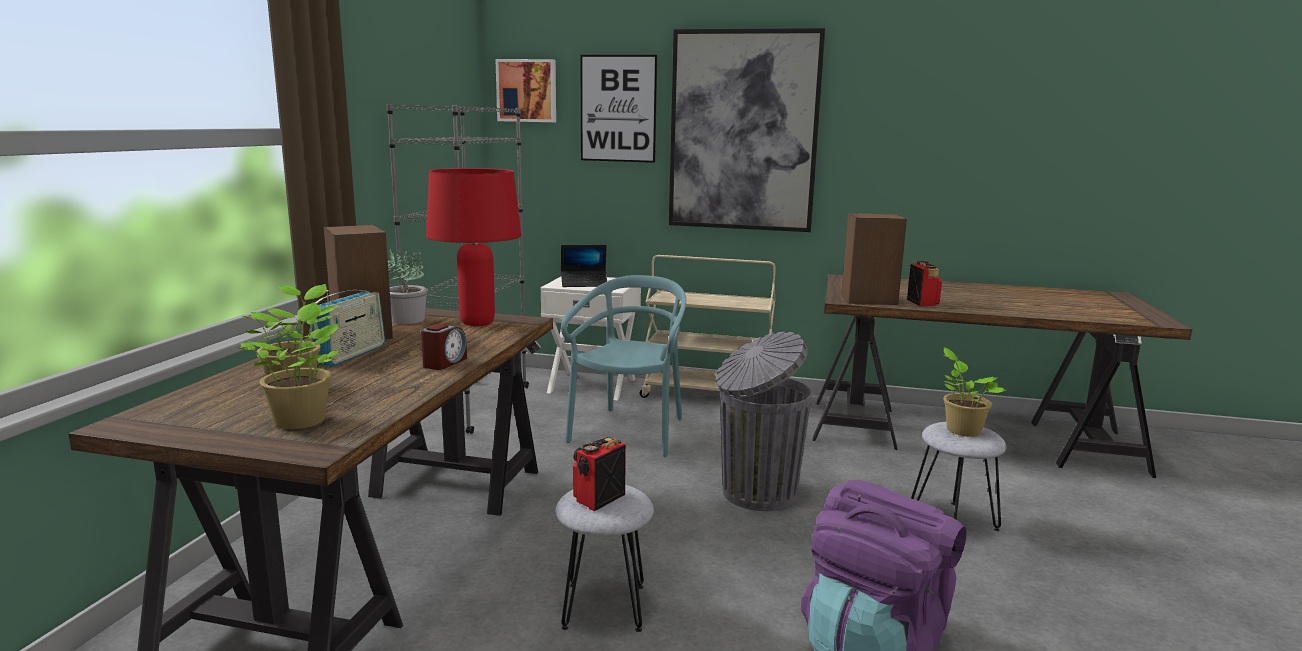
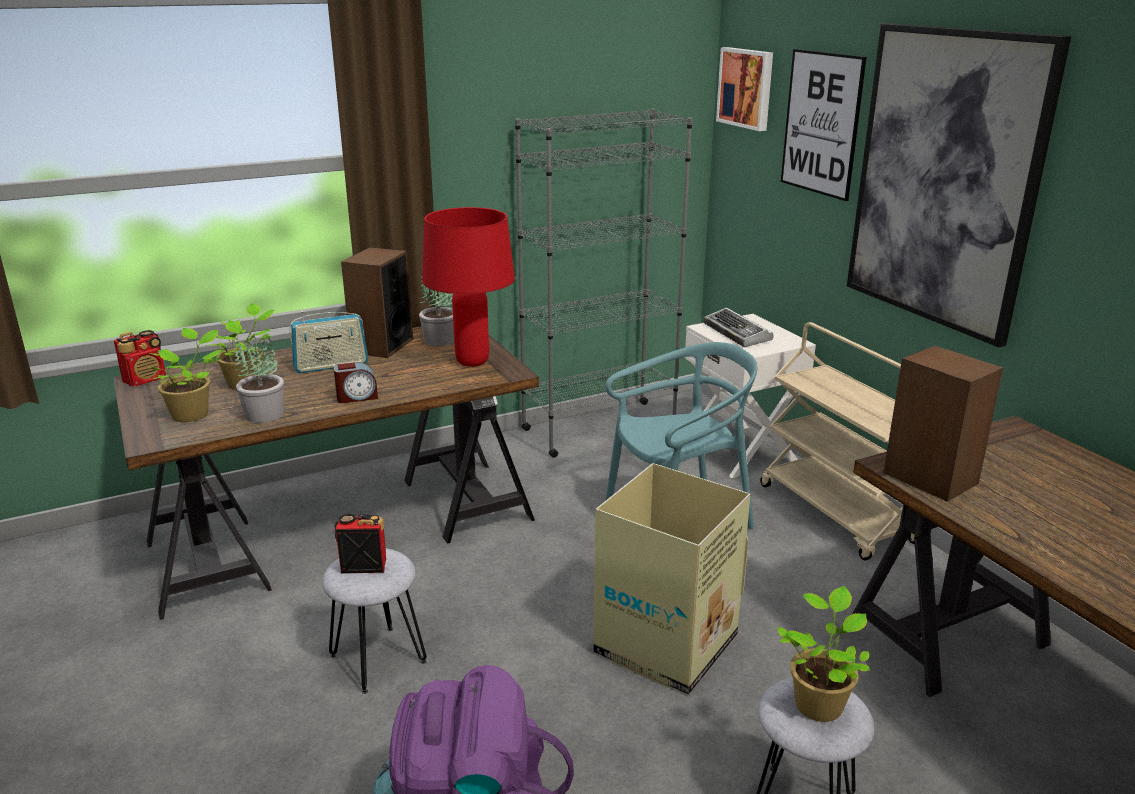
camera: 50 degrees right, 10 degrees up
laptop [561,245,607,287] -> keyboard [704,307,774,347]
grey trash can [716,332,812,511] -> cardboard box [593,463,751,694]
radio [907,261,942,307] -> radio moved to [114,330,166,386]
none -> potted plant [235,335,284,423]

